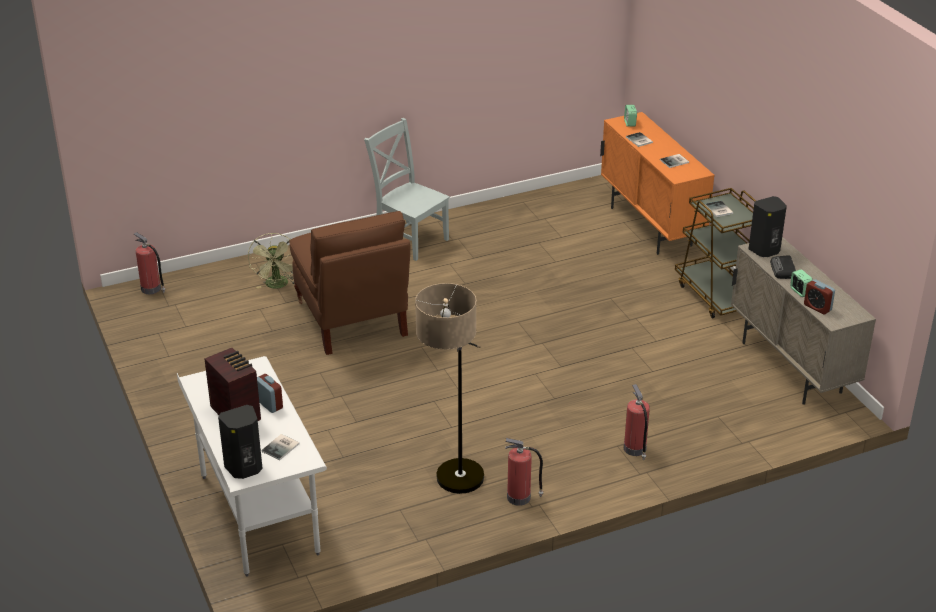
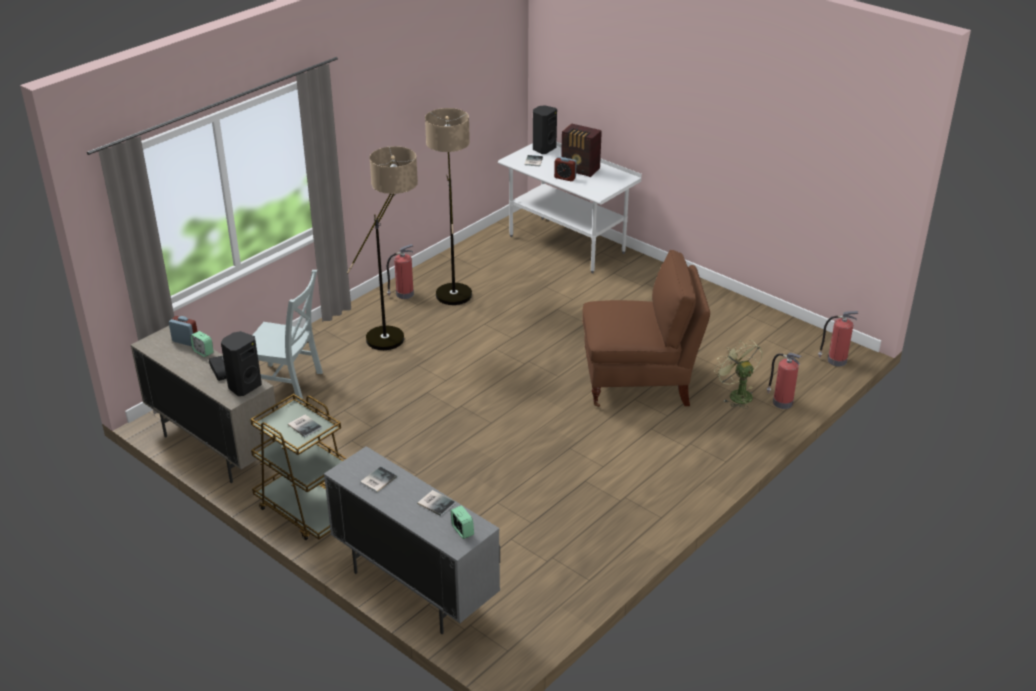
camera: 155 degrees right, 0 degrees up
brown chair [289,211,410,355] -> brown chair turned 135 degrees clockwise [582,250,710,407]
grey chair [364,118,450,261] -> grey chair moved to [253,270,323,403]
orange cabinet [600,112,714,255] -> grey cabinet [324,446,500,634]
fire extinguisher [624,384,650,460] -> fire extinguisher moved to [767,353,802,409]
none -> floor lamp [347,146,418,350]

